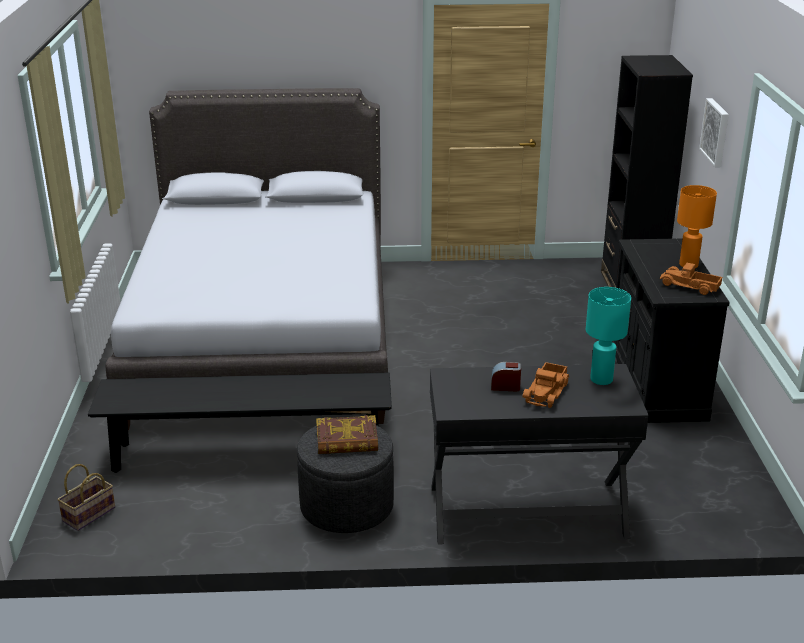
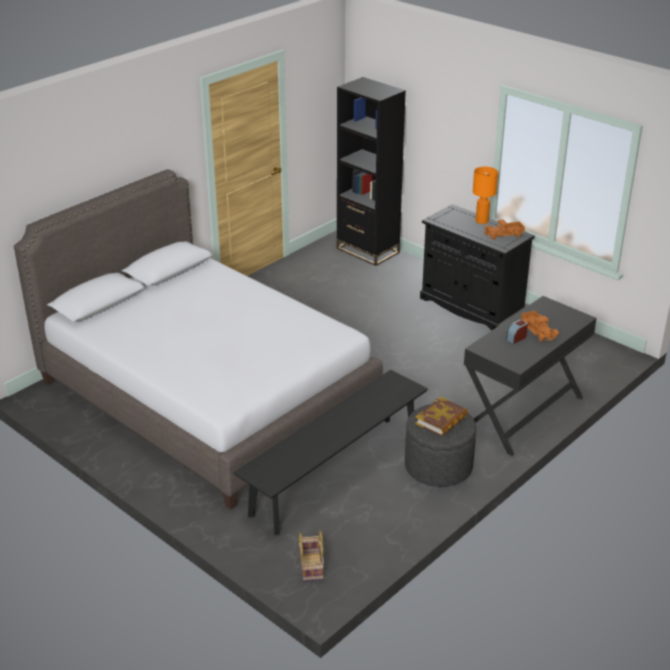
camera: 45 degrees left, 5 degrees up
turquoise table lamp [586,287,631,385] -> none
picture [699,98,729,167] -> none

